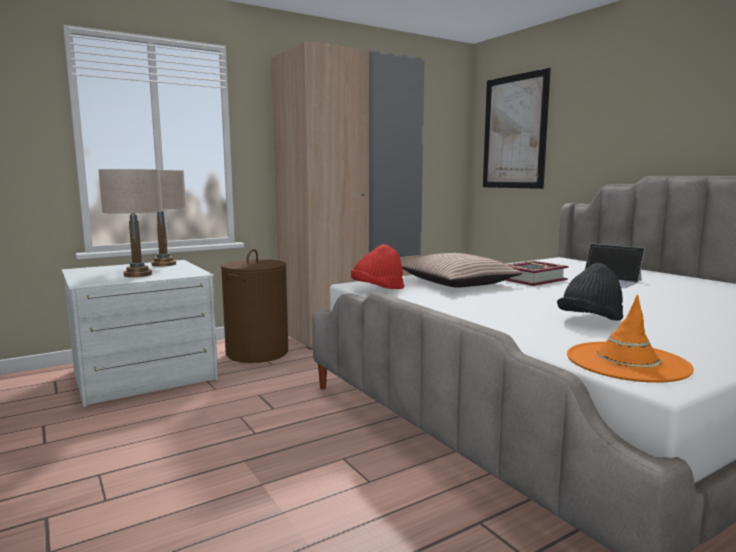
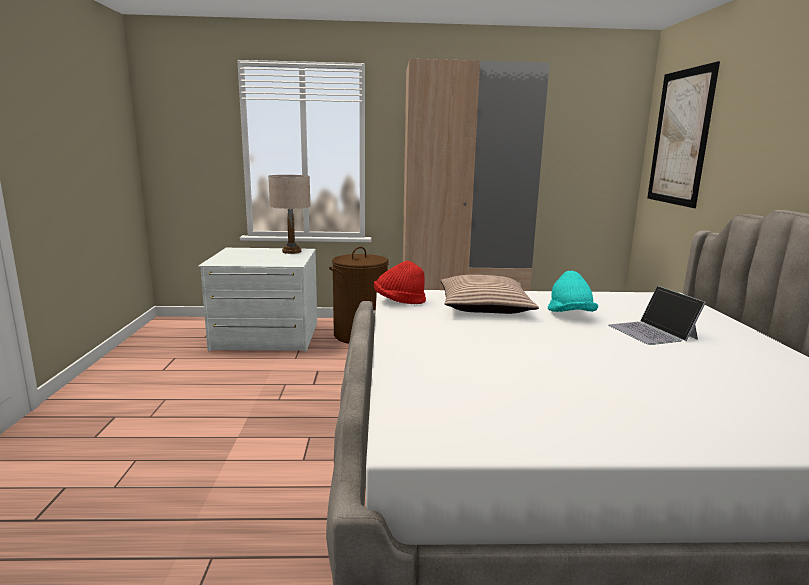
camera: 30 degrees right, 5 degrees up
beige table lamp [98,169,163,277] -> none
book [506,261,568,286] -> turquoise hat [548,271,598,312]
black hat [557,263,623,321] -> none
orange hat [567,295,694,383] -> none

